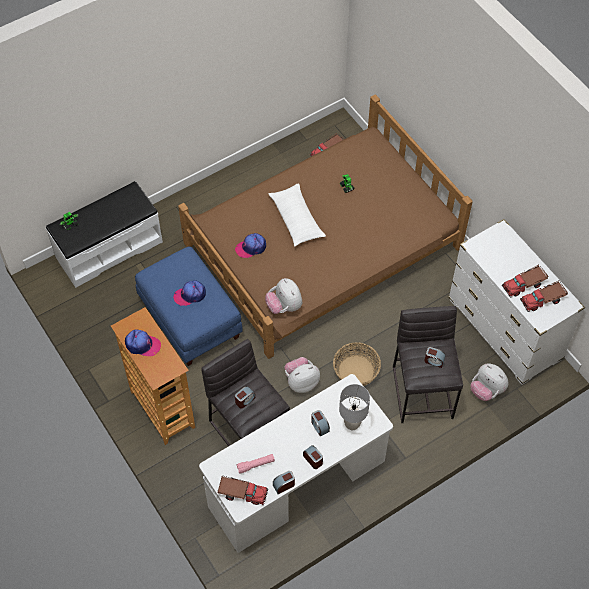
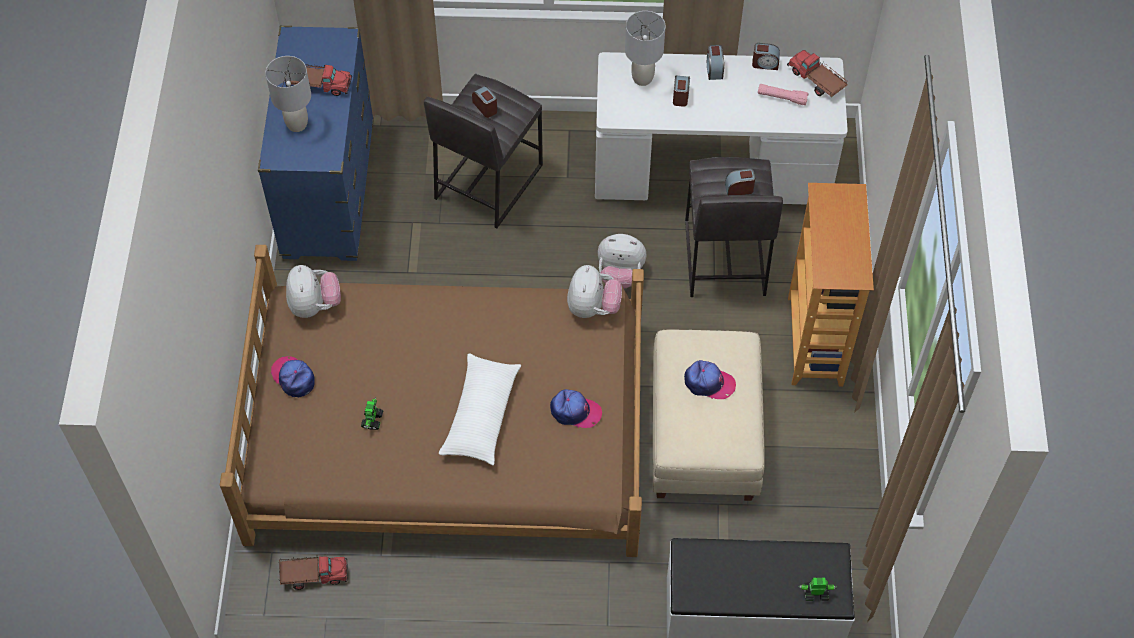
camera: 145 degrees left, 0 degrees up
cap [125,329,161,356] -> cap moved to [271,356,315,397]
blue ottoman [135,246,243,366] -> beige ottoman [653,330,765,501]
basket [333,343,381,386] -> none
white dresser [449,219,585,385] -> blue dresser [258,26,374,261]
plush toy [471,364,508,401] -> plush toy moved to [286,265,341,318]
toy truck [520,281,568,312] -> none
none -> grey table lamp [265,56,311,132]

